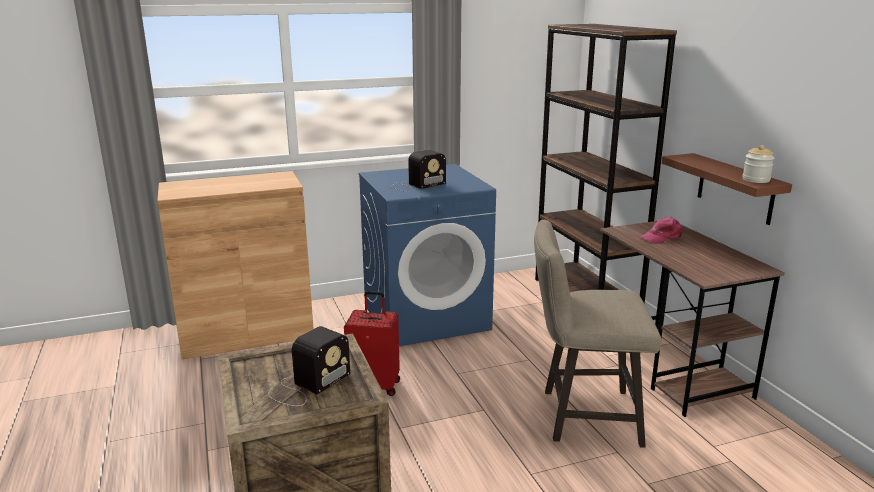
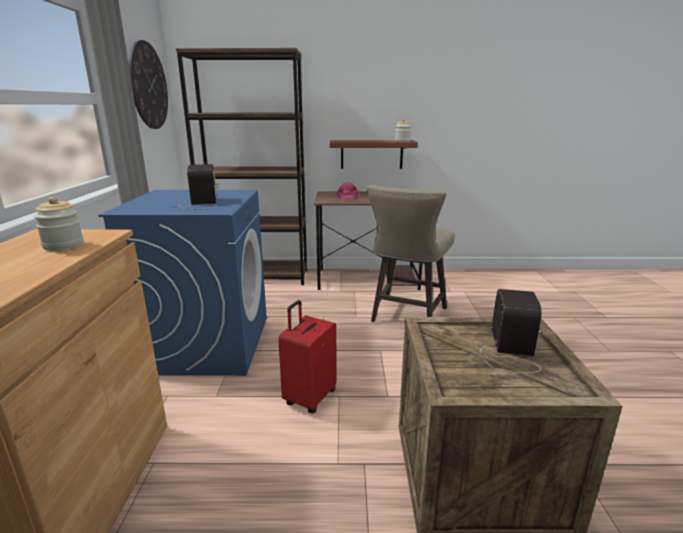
camera: 70 degrees left, 0 degrees up
radio [268,326,350,406] -> radio turned 45 degrees clockwise [470,289,541,373]
none -> jar [34,197,84,251]
none -> wall clock [129,40,168,129]

